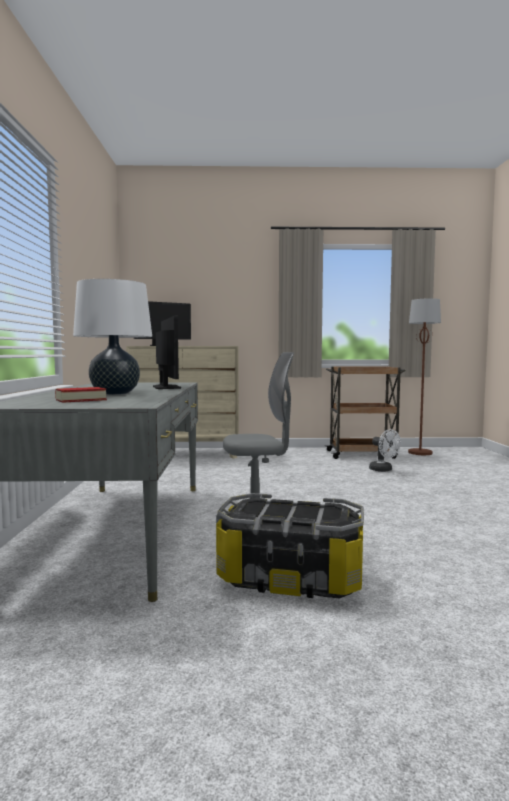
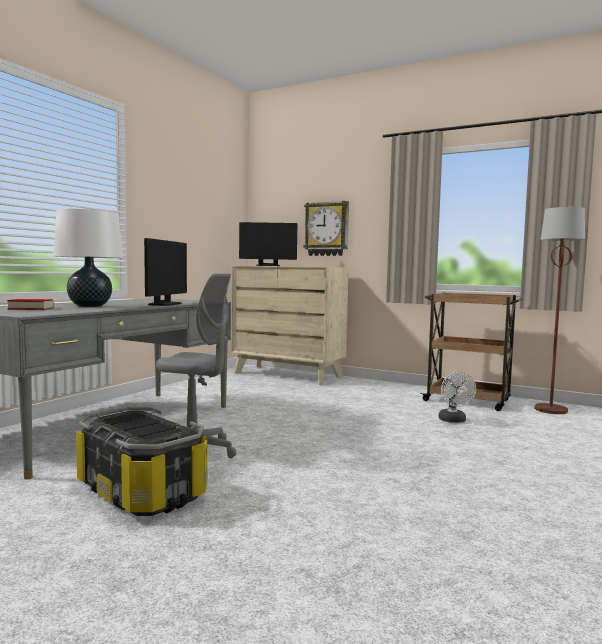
camera: 30 degrees right, 0 degrees up
none -> wall clock [304,201,349,256]

